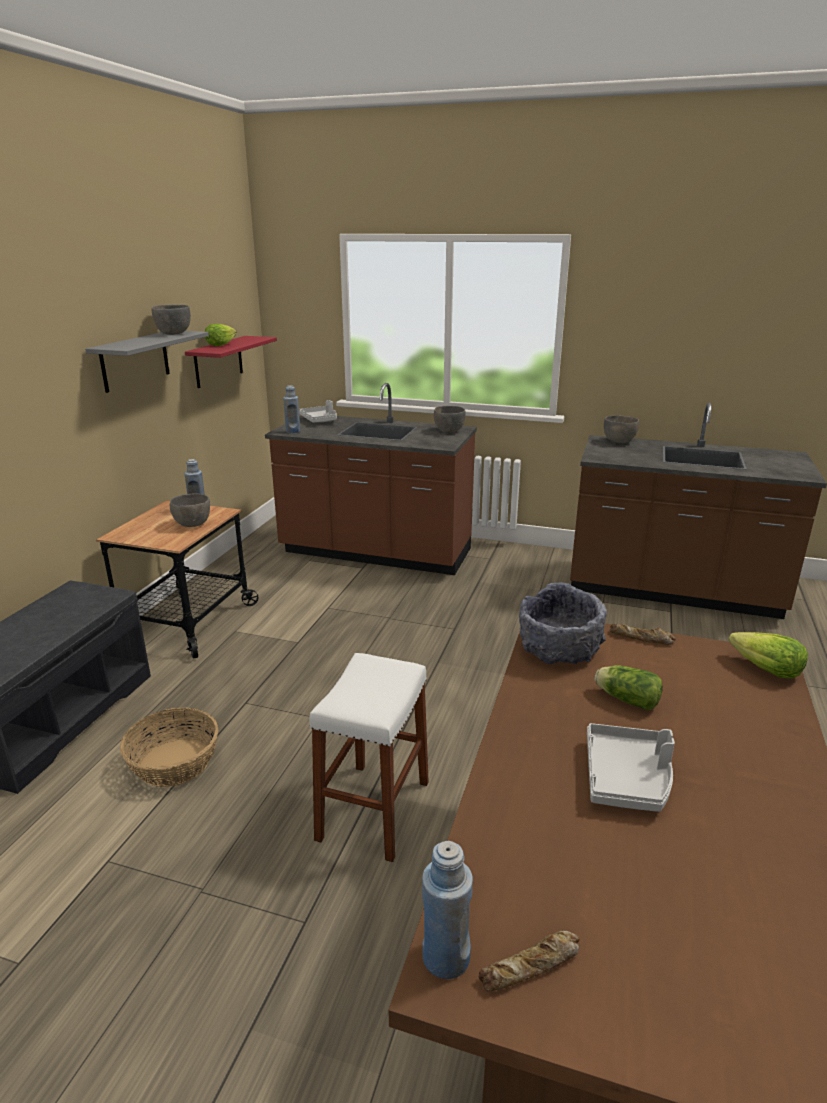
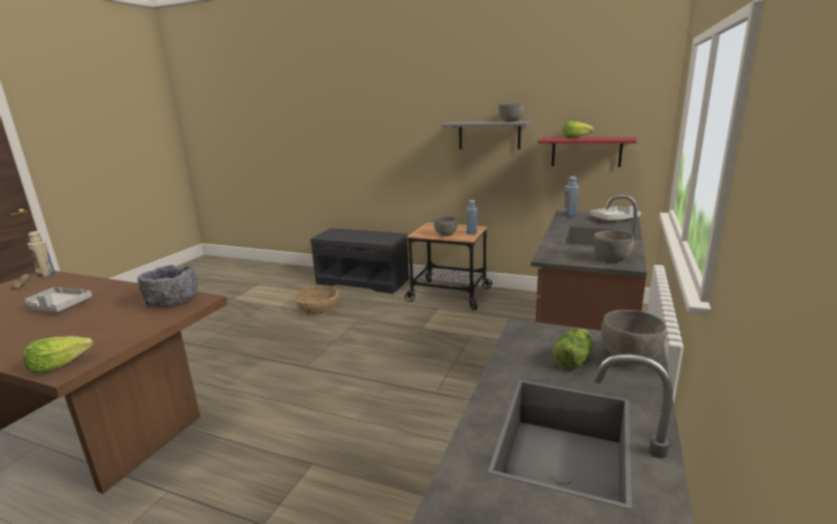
camera: 95 degrees right, 5 degrees down
white stool [309,653,429,862] -> none
blue bottle [422,841,473,979] -> beige bottle [27,231,55,277]
lettuce [595,665,663,710] -> lettuce moved to [552,328,593,369]
bread [609,624,676,645] -> none

